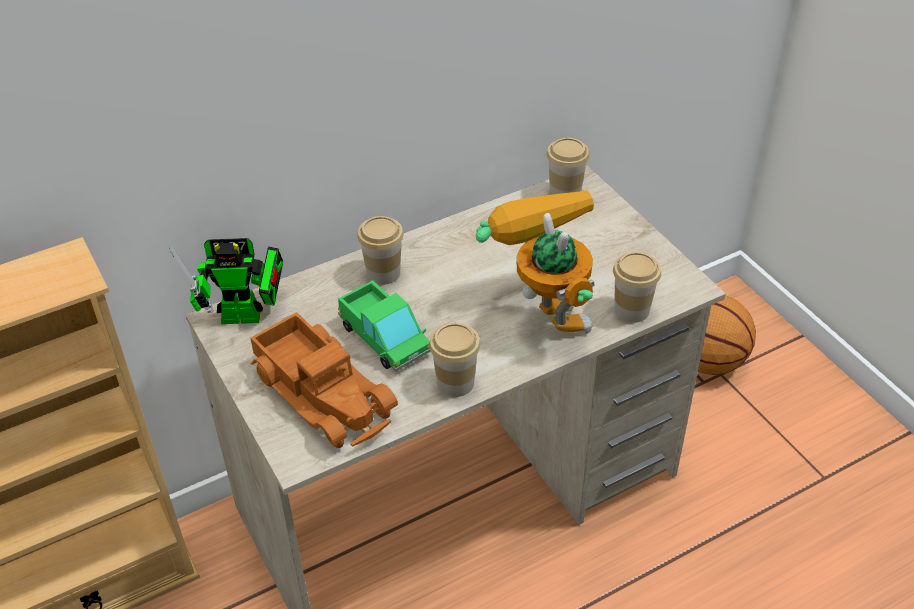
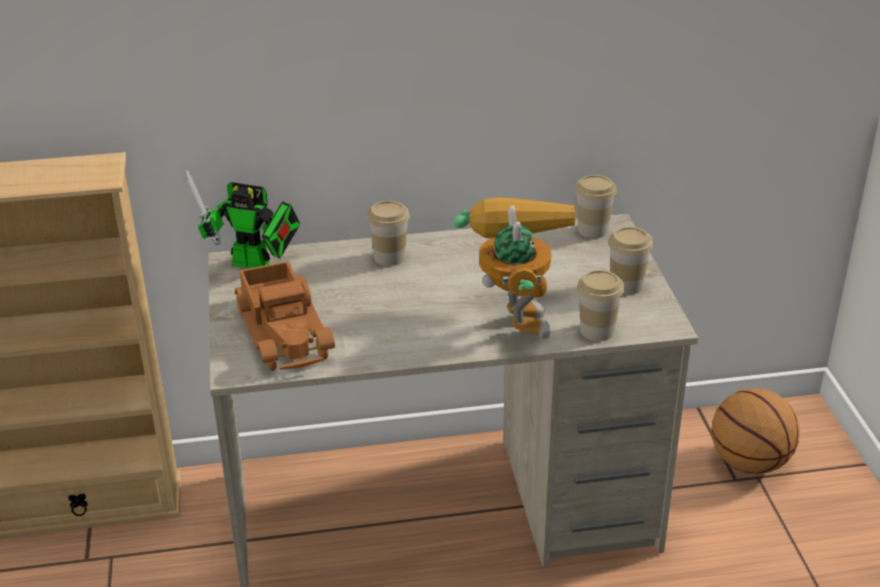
camera: 20 degrees right, 10 degrees down
toy truck [338,280,431,372] -> none
cup [429,323,481,397] -> cup moved to [608,227,653,295]

